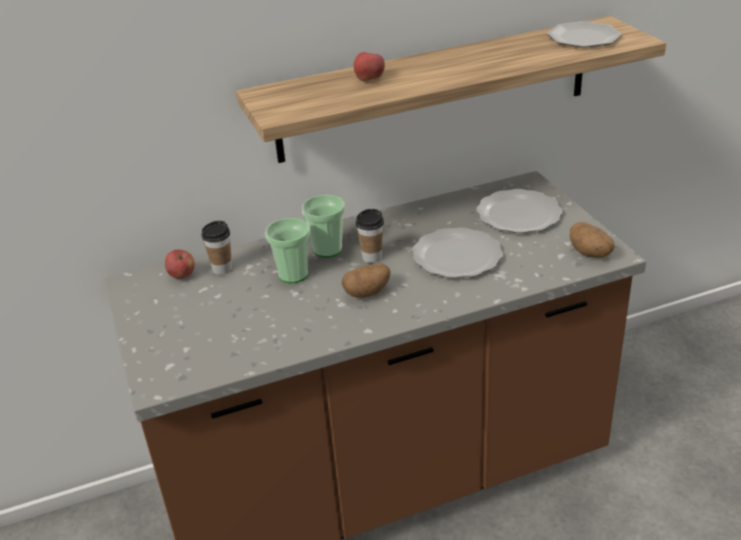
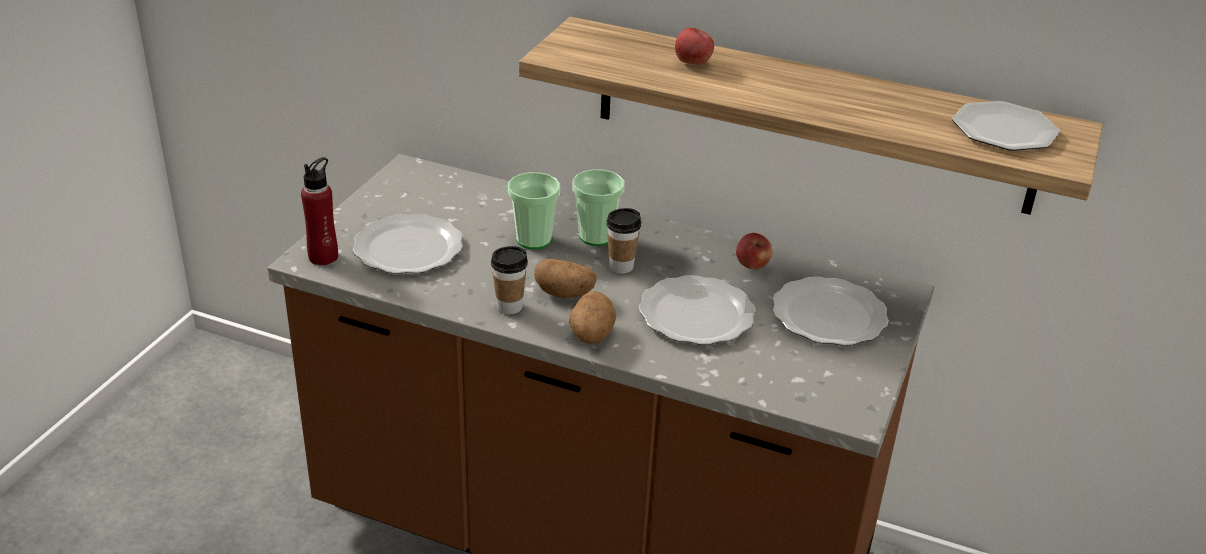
camera: 40 degrees right, 0 degrees up
apple [165,250,195,279] -> apple moved to [736,233,772,269]
cup [201,221,232,275] -> cup moved to [491,246,528,314]
potato [570,222,615,258] -> potato moved to [569,291,616,344]
none -> red bottle [301,157,338,265]
none -> plate [353,214,463,274]

